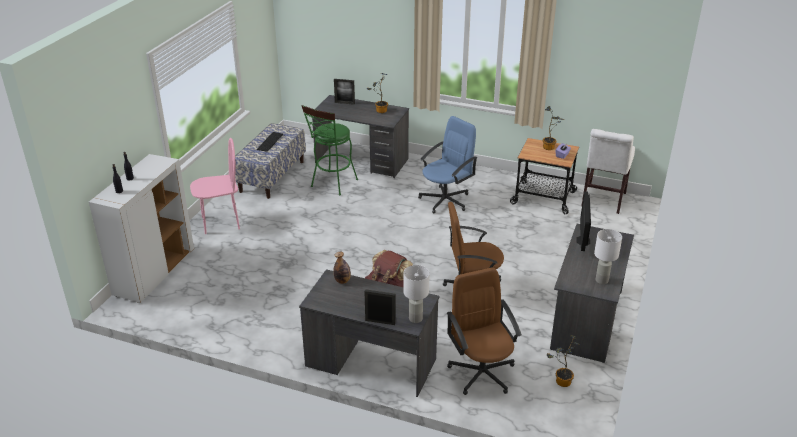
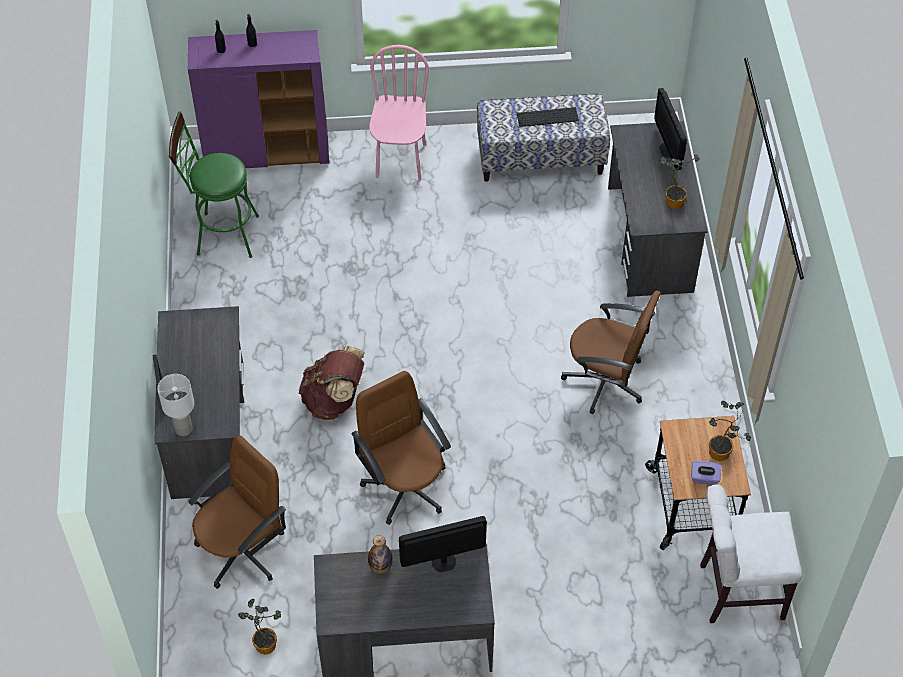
camera: 65 degrees right, 20 degrees up
white cabinet [89,154,194,303] -> purple cabinet [188,30,329,168]
pink chair [190,138,240,234] -> pink chair turned 135 degrees counterclockwise [369,45,429,180]
green stool [301,105,358,195] -> green stool moved to [169,111,259,258]
picture frame [334,79,355,105] -> monitor [654,88,687,171]
bottle [334,252,351,284] -> bottle moved to [368,535,393,574]
blue office chair [418,116,477,213] -> brown office chair [561,291,661,414]
white table lamp [594,229,622,284] -> none

